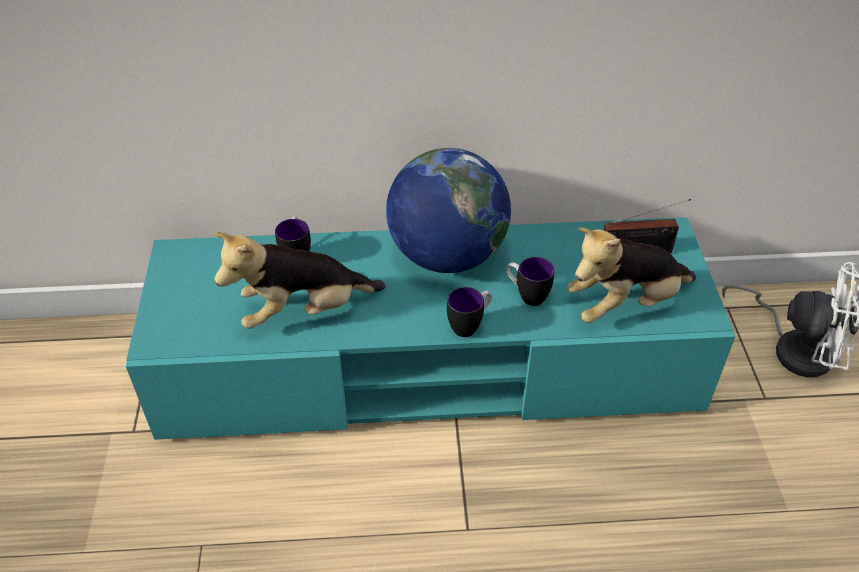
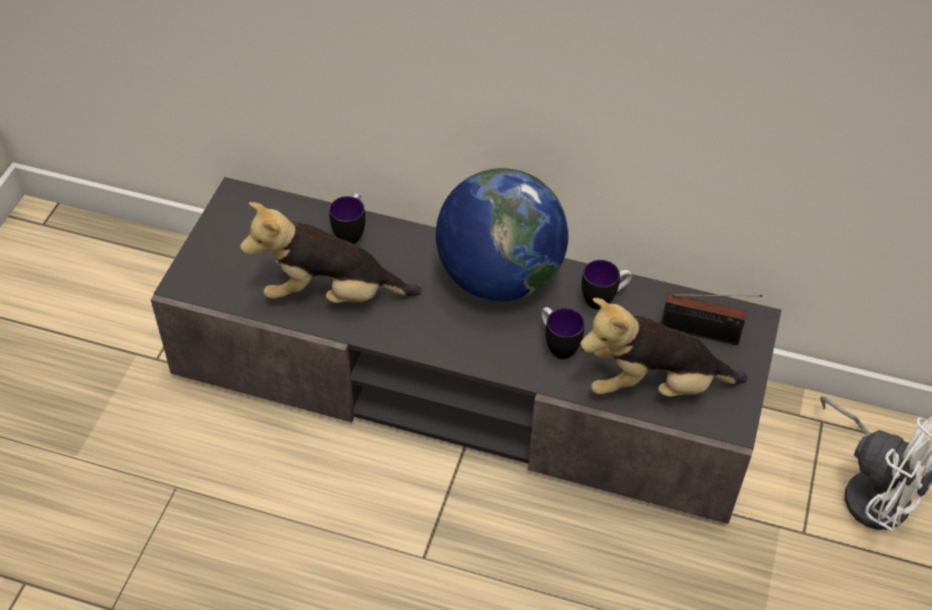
camera: 20 degrees right, 5 degrees up
turquoise tv stand [126,217,736,440] -> grey tv stand [151,177,781,524]
mug [447,287,492,337] -> mug moved to [582,260,632,310]

